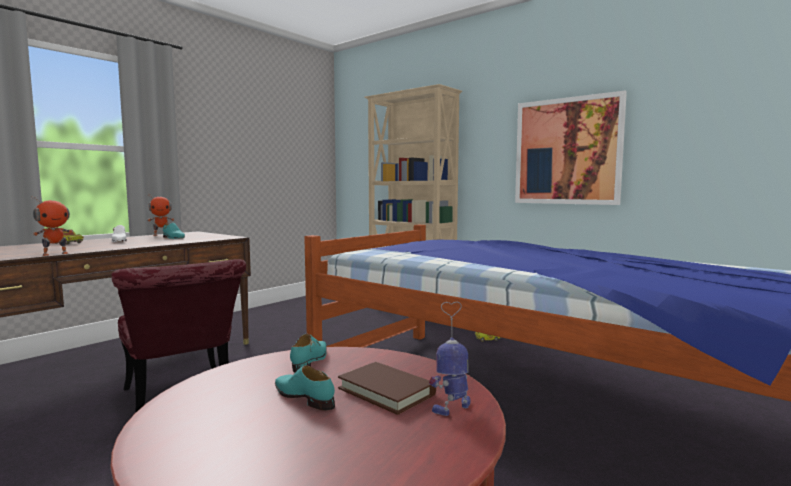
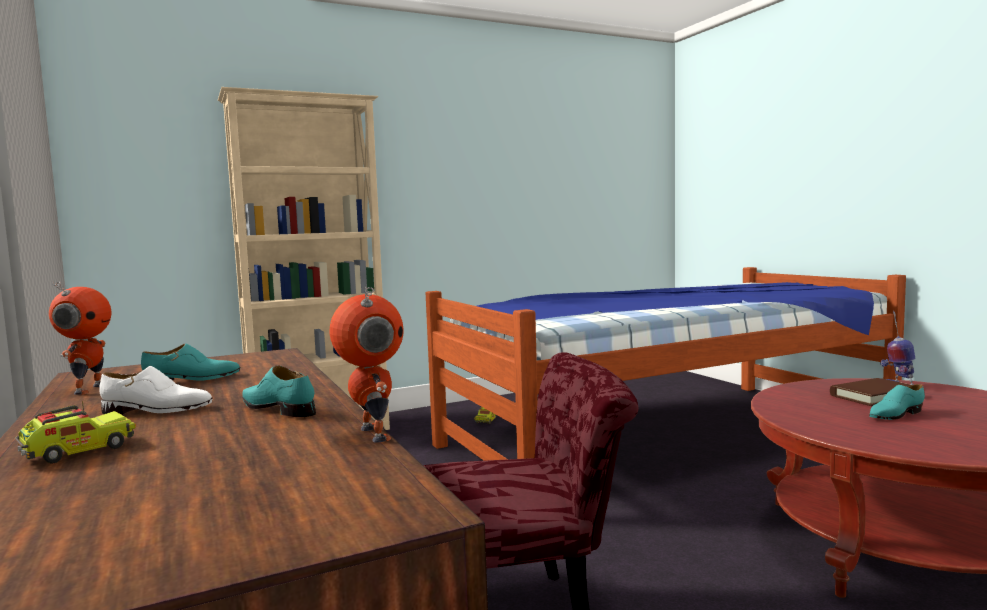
camera: 65 degrees left, 0 degrees up
turquoise shoe [290,334,327,373] -> turquoise shoe moved to [242,365,316,417]
picture [515,91,627,205] -> none

